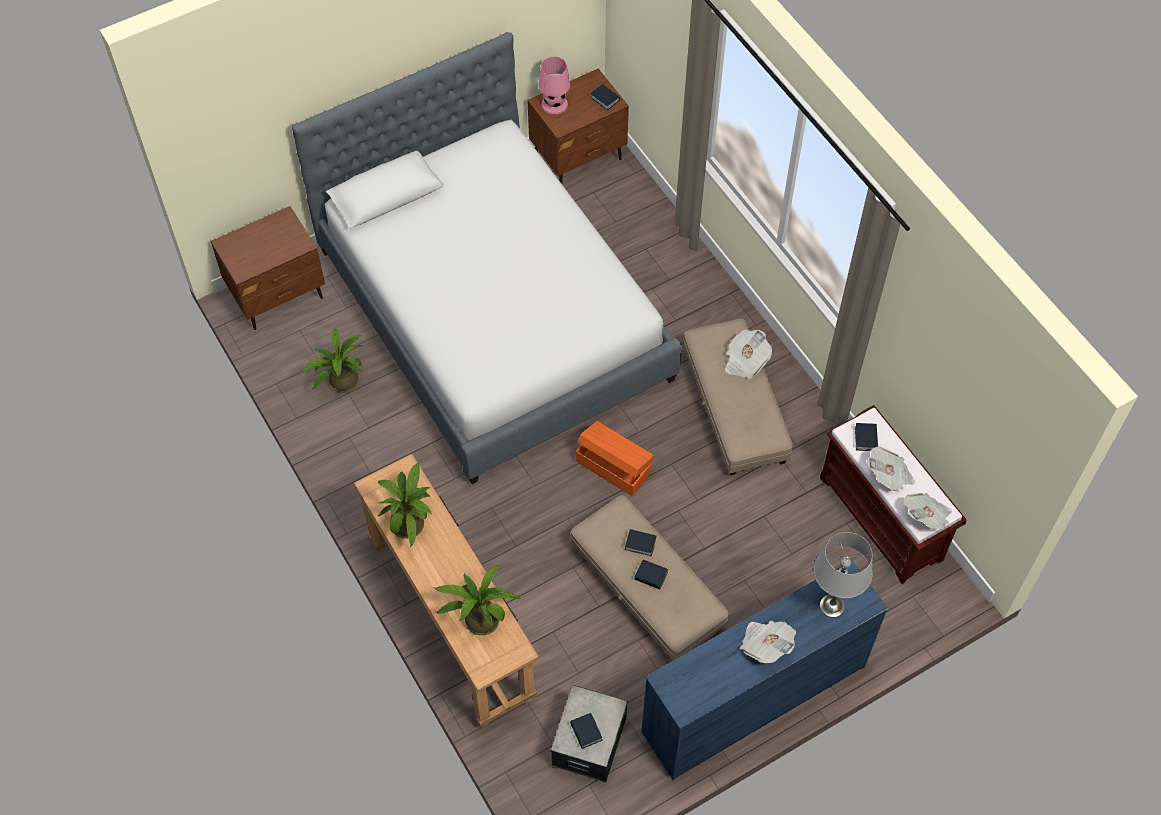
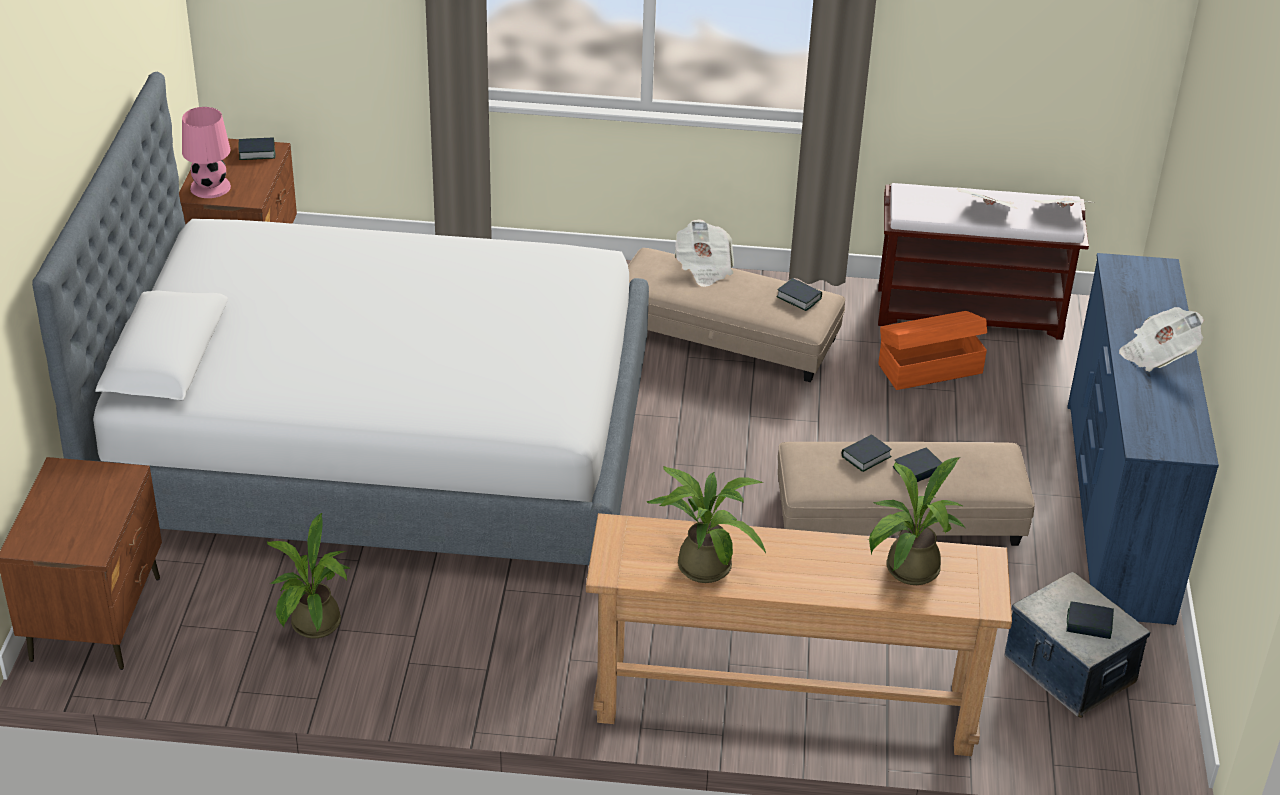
camera: 55 degrees left, 20 degrees down
orange storage box [576,421,654,496] -> orange storage box moved to [878,311,987,390]
grey table lamp [814,532,872,617] -> none
book [855,423,878,451] -> book moved to [777,278,822,311]

